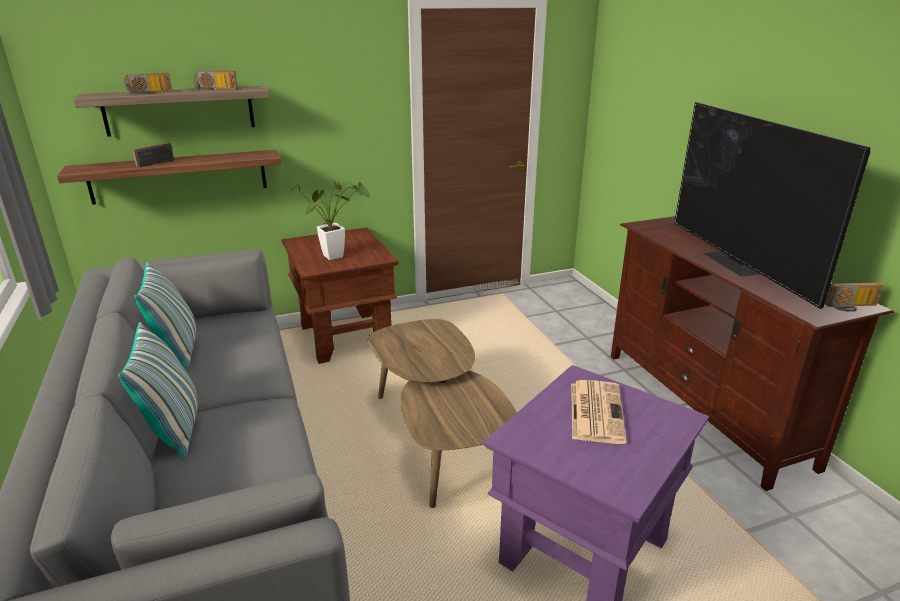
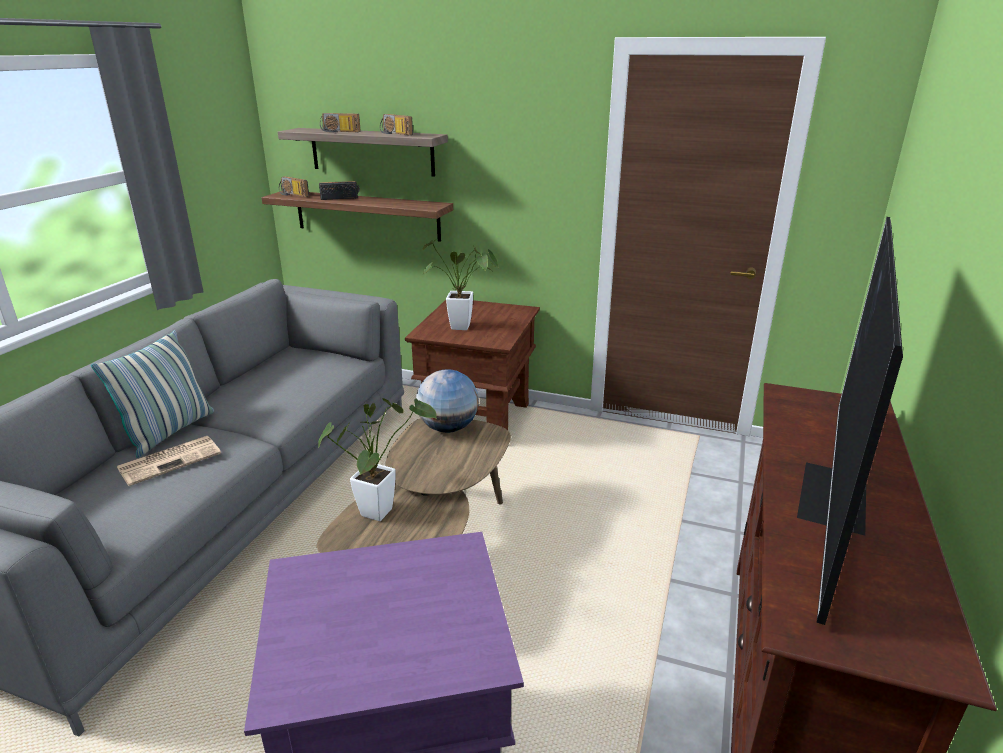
camera: 40 degrees right, 0 degrees up
pillow [135,262,196,370] -> none
newspaper [571,380,627,444] -> newspaper moved to [117,436,221,486]
radio [825,282,884,312] -> radio moved to [279,176,309,197]
none -> potted plant [318,398,437,521]
none -> globe [416,369,479,433]

